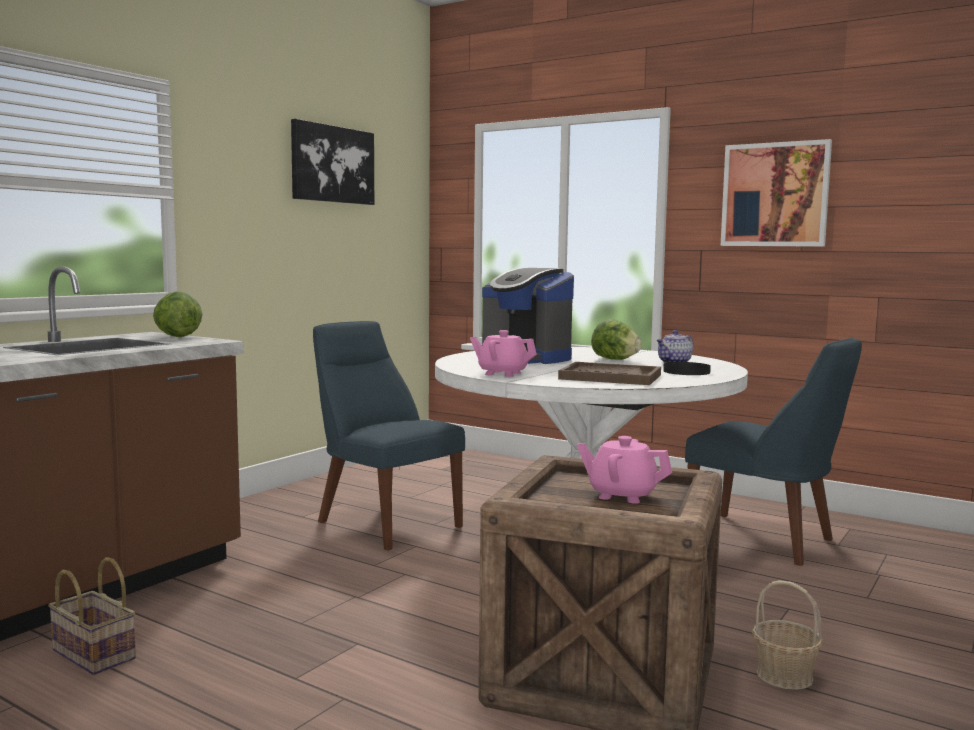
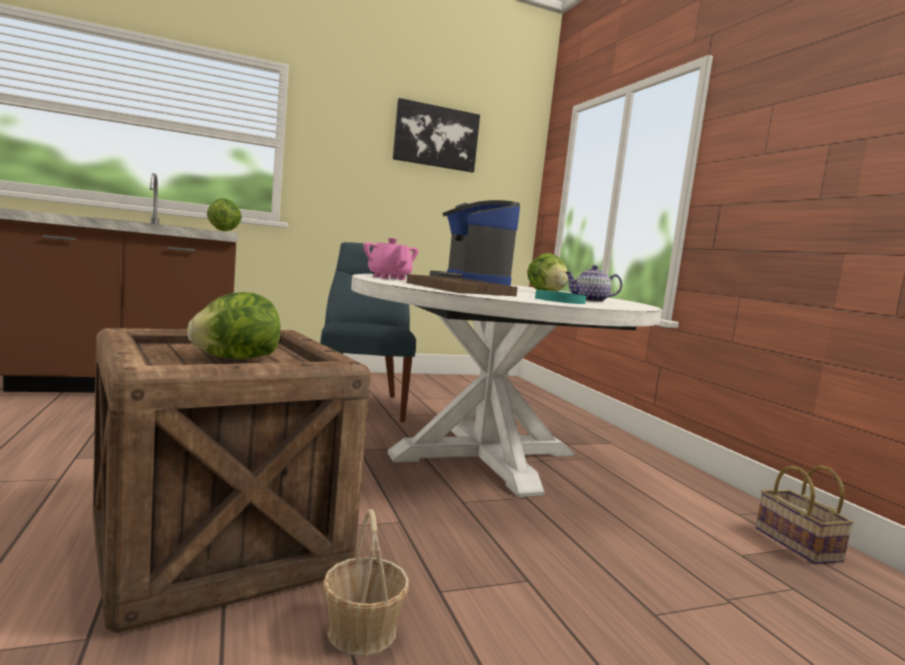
camera: 35 degrees right, 0 degrees up
basket [48,557,136,675] -> basket moved to [756,465,854,564]
pink teapot [577,436,672,504] -> lettuce [187,292,281,359]
black plate [663,362,711,375] -> turquoise plate [535,290,586,304]
blue chair [685,338,862,566] -> none
picture [721,139,832,247] -> none

